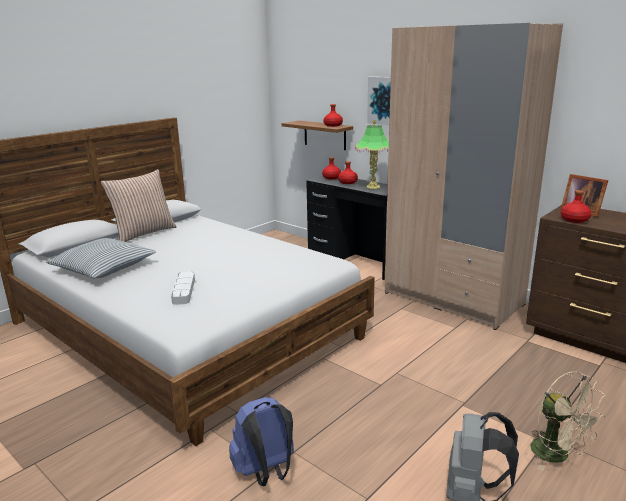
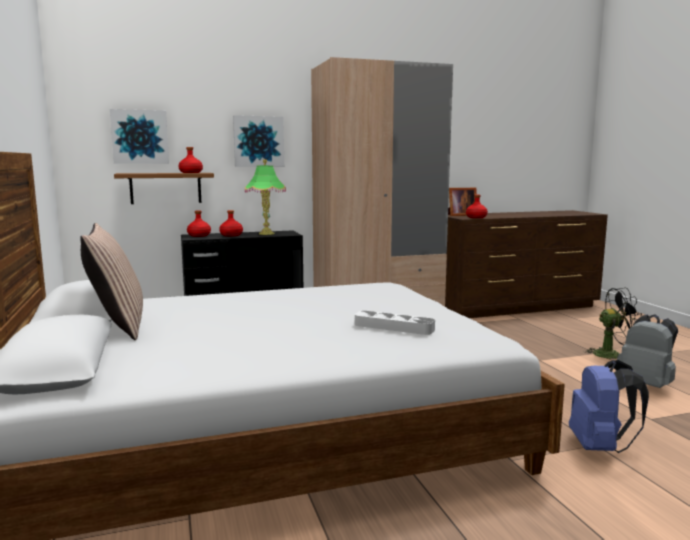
camera: 60 degrees left, 10 degrees down
pillow [46,238,156,279] -> none
beige fan [530,371,605,471] -> black fan [584,288,642,359]
none -> picture [110,109,169,164]

